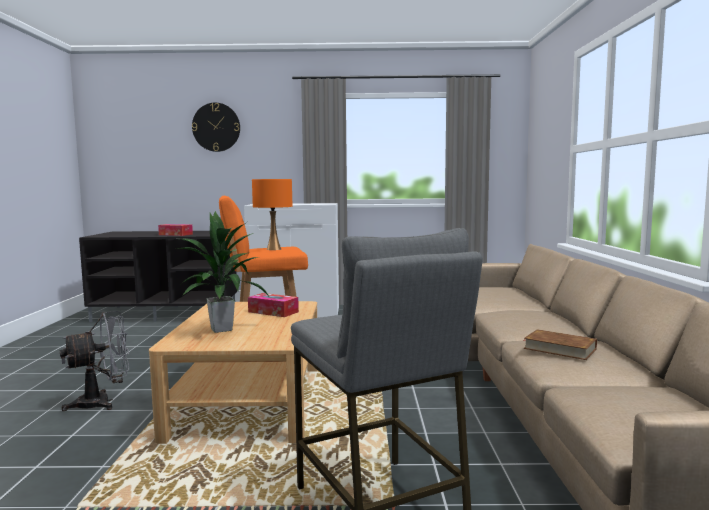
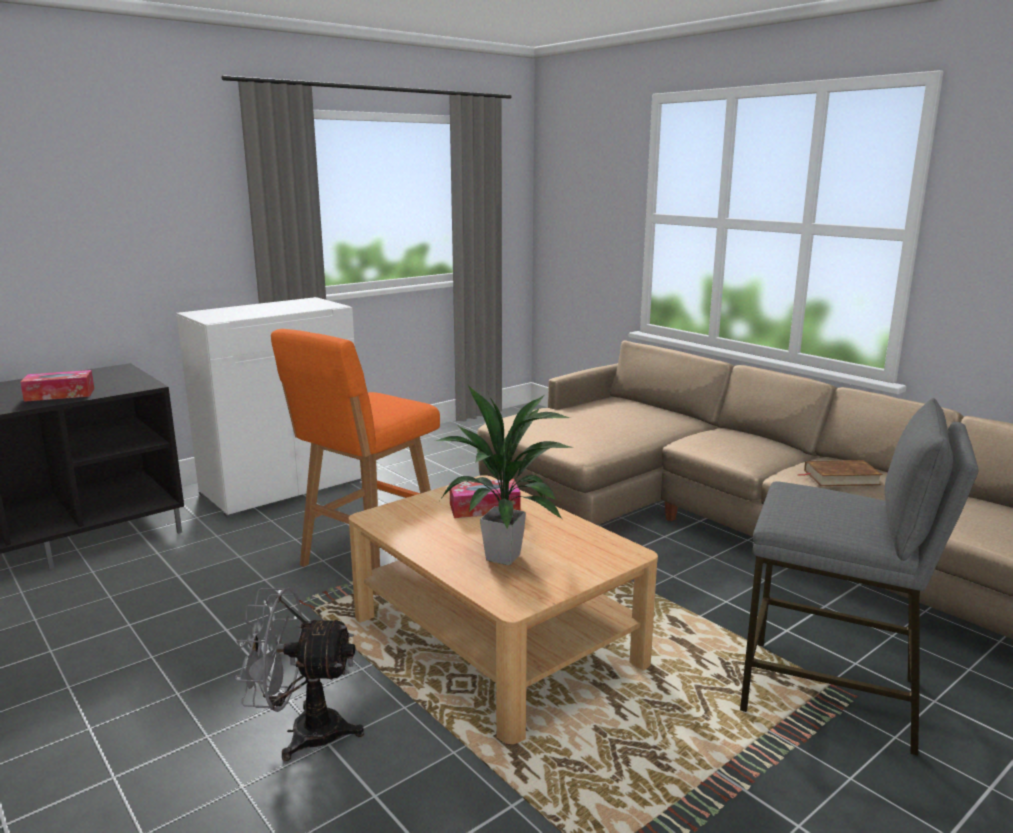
camera: 40 degrees left, 10 degrees up
grey fan [60,311,129,411] -> grey fan turned 105 degrees counterclockwise [235,587,364,761]
wall clock [192,103,240,152] -> none
orange table lamp [252,179,292,250] -> none

